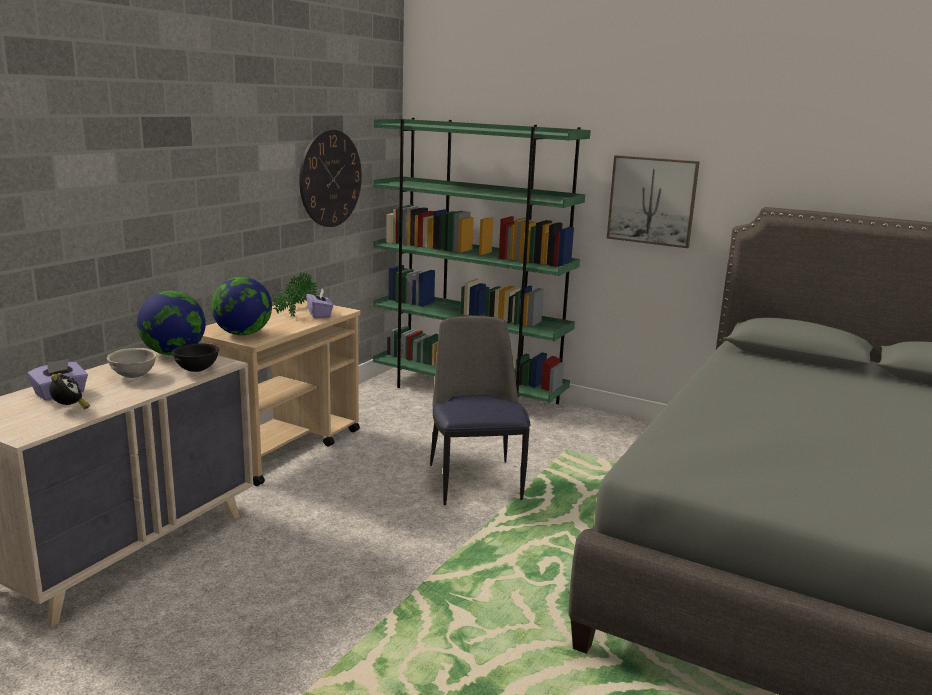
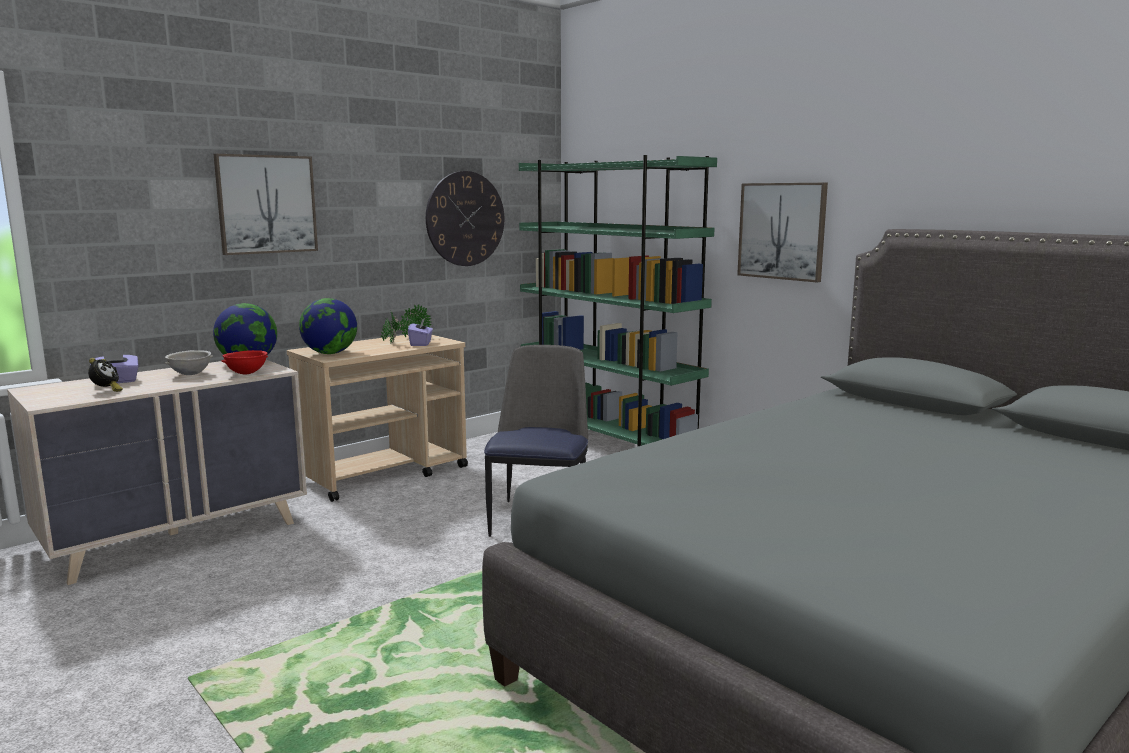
camera: 20 degrees right, 5 degrees down
black bowl [172,343,219,372] -> red bowl [221,350,268,374]
none -> picture [214,154,318,255]

